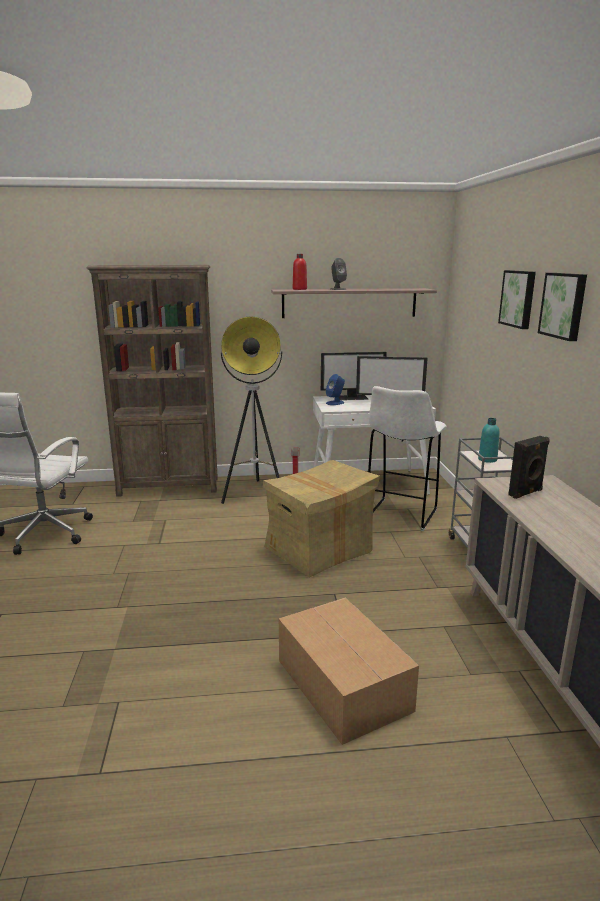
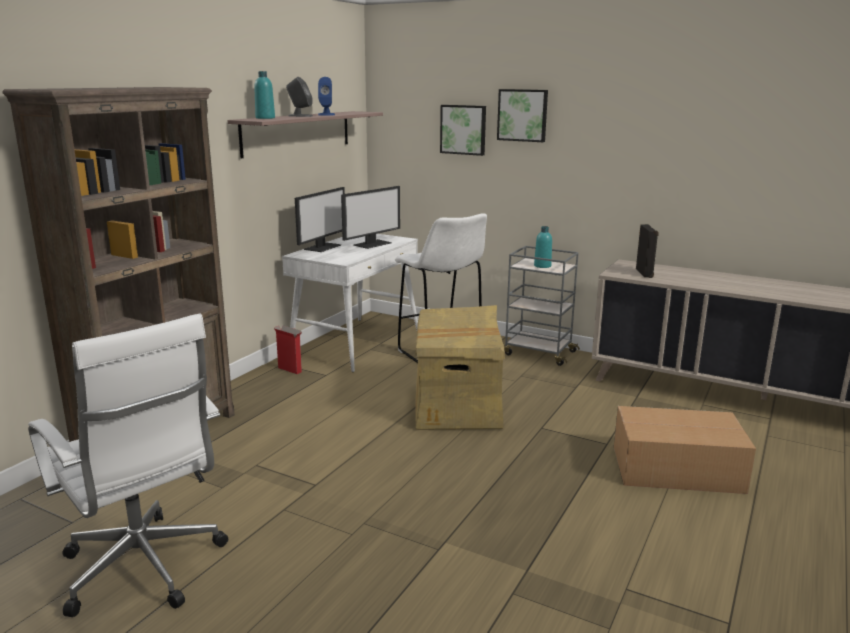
camera: 55 degrees left, 0 degrees up
floor lamp [220,316,283,504] -> none
red bottle [293,254,307,290] -> turquoise bottle [254,71,275,119]
blue speaker [326,374,345,405] -> blue speaker moved to [318,77,335,116]
picture [538,273,587,341] -> picture moved to [440,105,486,156]

